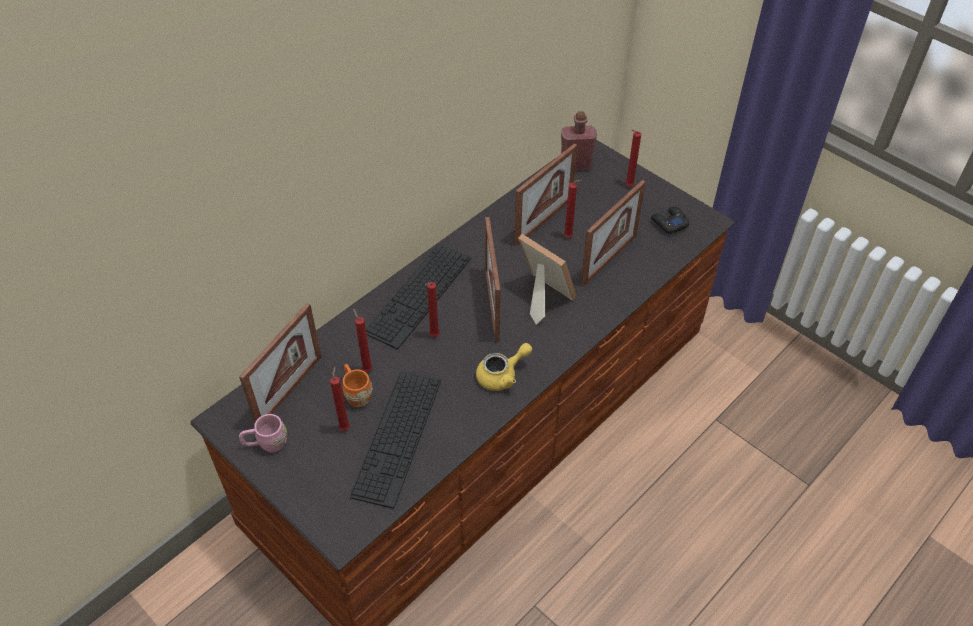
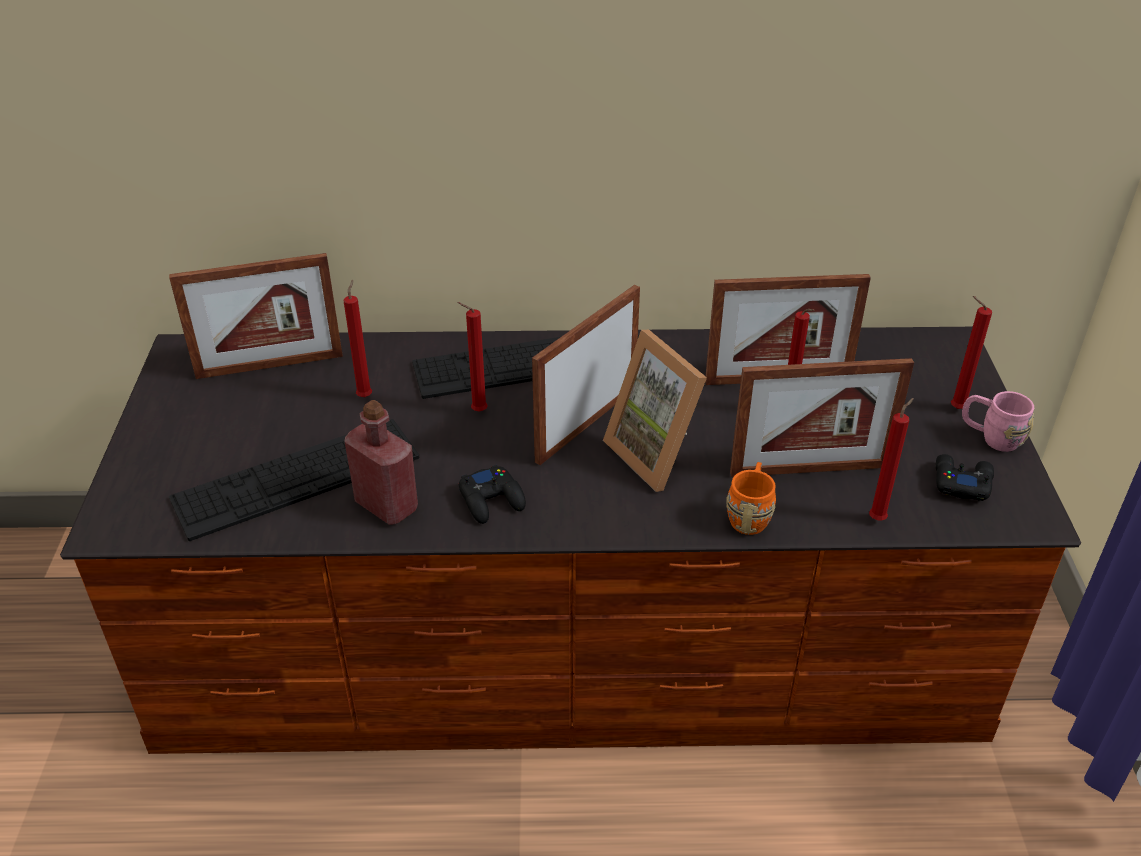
camera: 45 degrees right, 10 degrees down
pink mug [239,414,287,453] -> pink mug moved to [962,391,1034,452]
red candle [330,366,350,431] -> red candle moved to [869,398,914,521]
orange mug [343,364,372,407] -> orange mug moved to [726,462,776,535]
yellow teapot [476,343,532,391] -> black game controller [459,465,526,524]
picture frame [518,234,577,325] -> picture frame turned 150 degrees clockwise [603,330,707,492]
red bottle [561,111,597,170] -> red bottle moved to [344,400,418,525]

